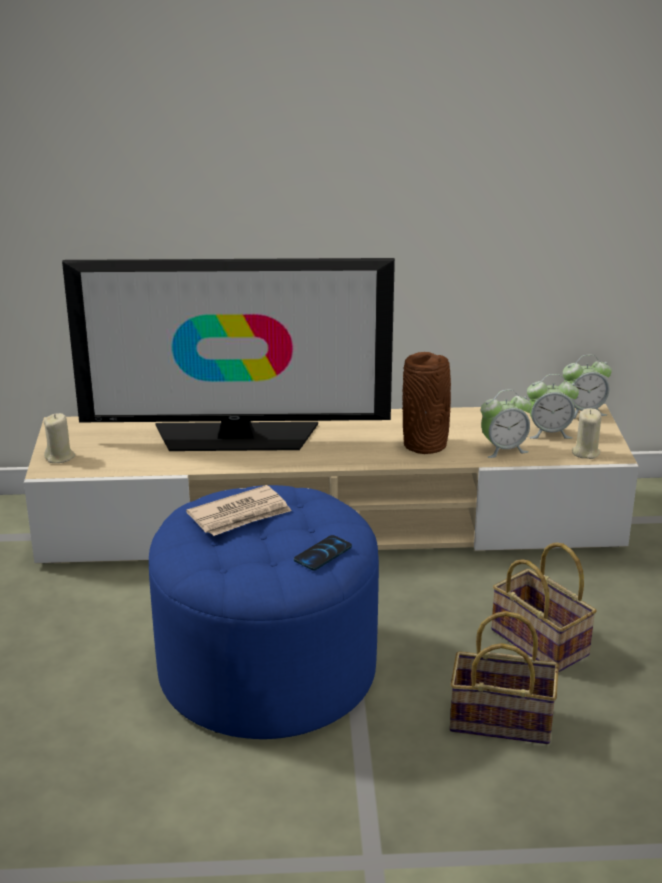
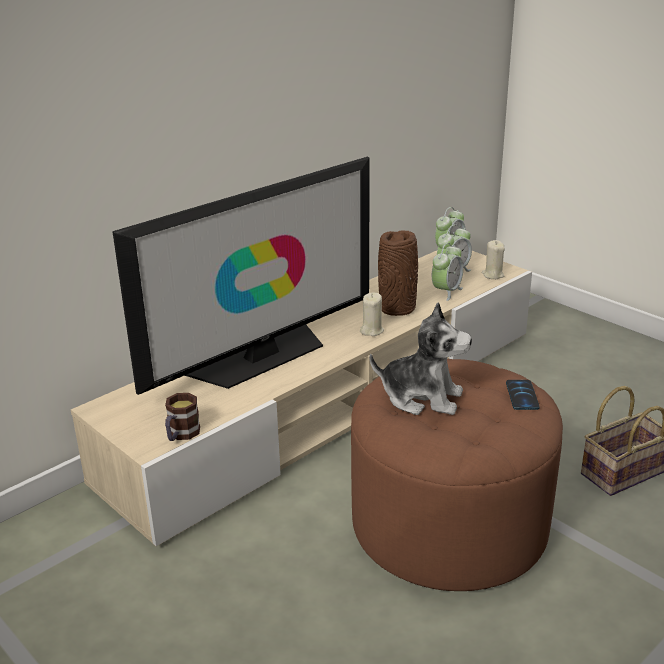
camera: 40 degrees left, 0 degrees up
beige candle [44,413,75,463] -> beige candle moved to [360,293,384,336]
blue ottoman [149,485,379,739] -> brown ottoman [351,359,563,591]
newspaper [186,485,291,536] -> plush toy [370,303,472,415]
basket [491,543,597,672] -> none
none -> mug [165,393,200,441]

